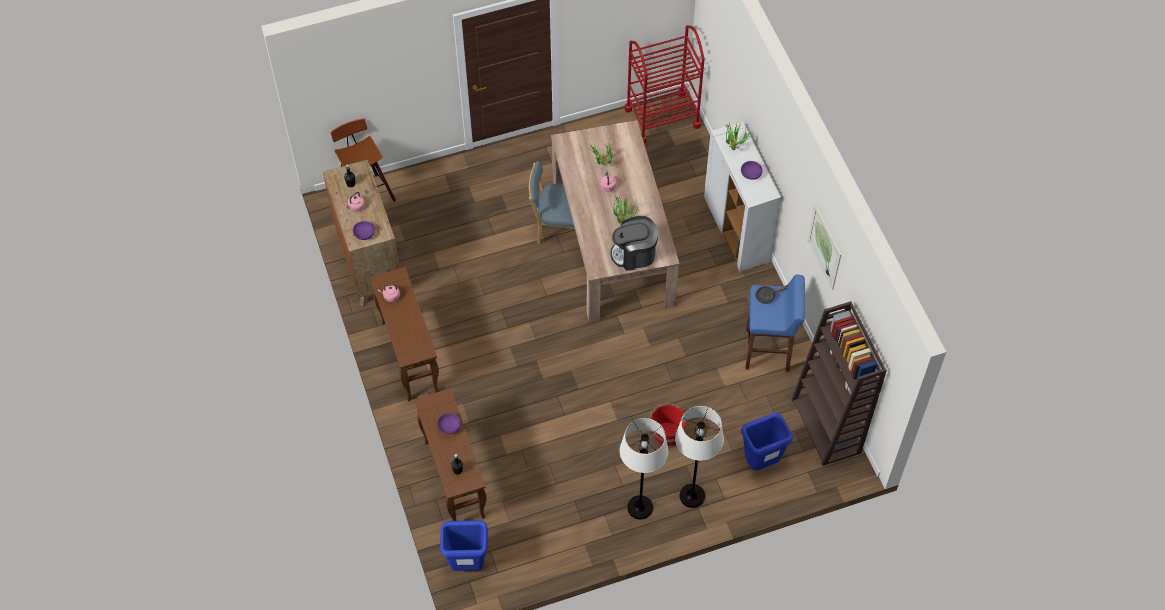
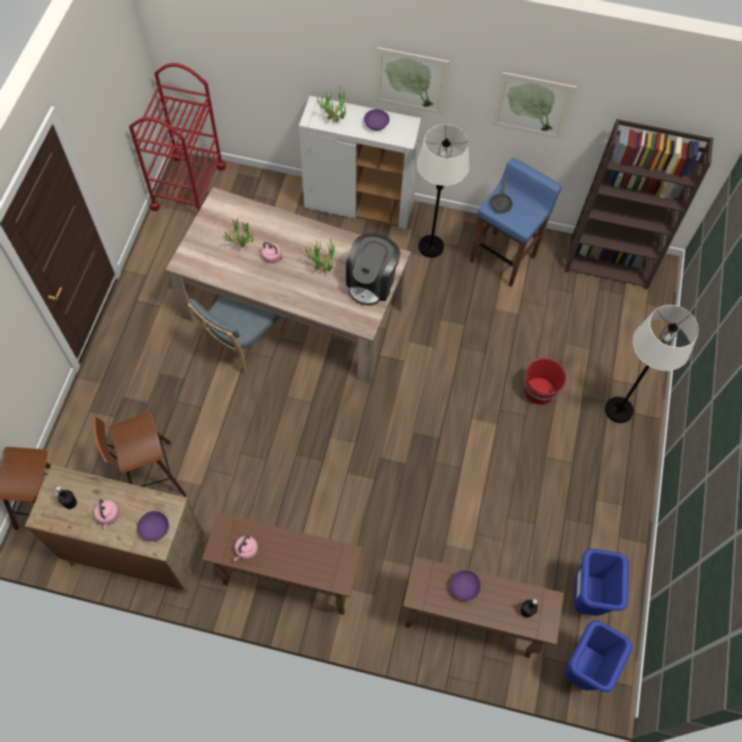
camera: 60 degrees left, 5 degrees up
white floor lamp [619,418,669,520] -> white floor lamp moved to [417,124,469,258]
blue trash can [741,413,793,471] -> blue trash can moved to [574,549,629,616]
none -> stool [94,412,186,497]
none -> picture [375,47,450,115]

